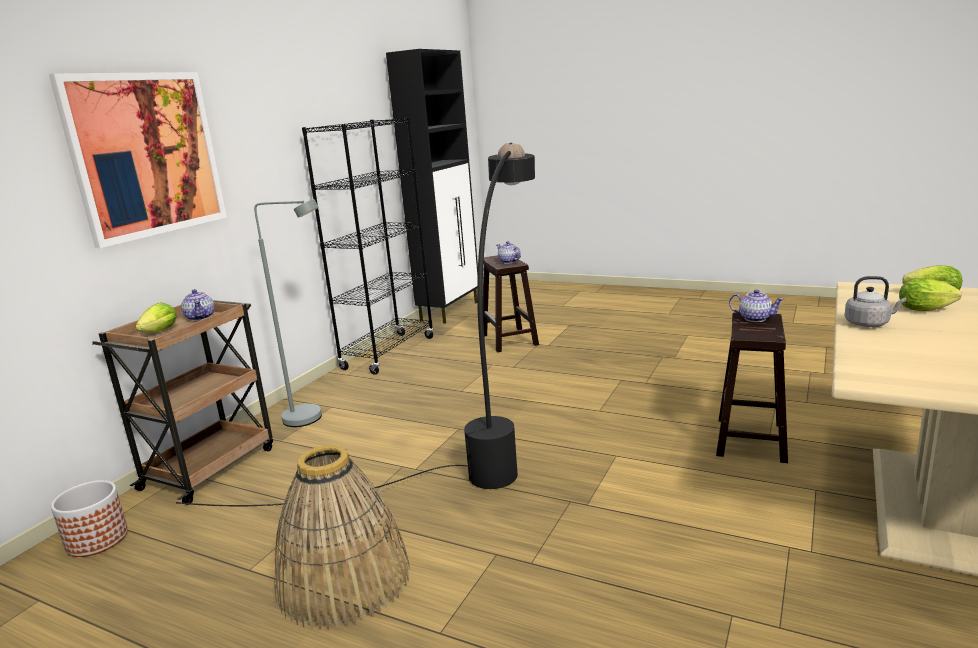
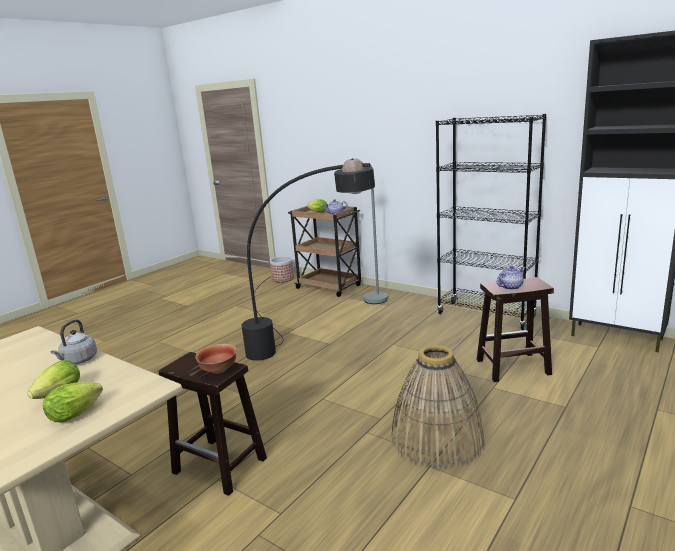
camera: 100 degrees right, 0 degrees up
picture [49,72,227,248] -> none
basket [274,445,410,630] -> basket moved to [392,345,484,469]
teapot [729,289,784,322] -> bowl [195,344,237,374]

